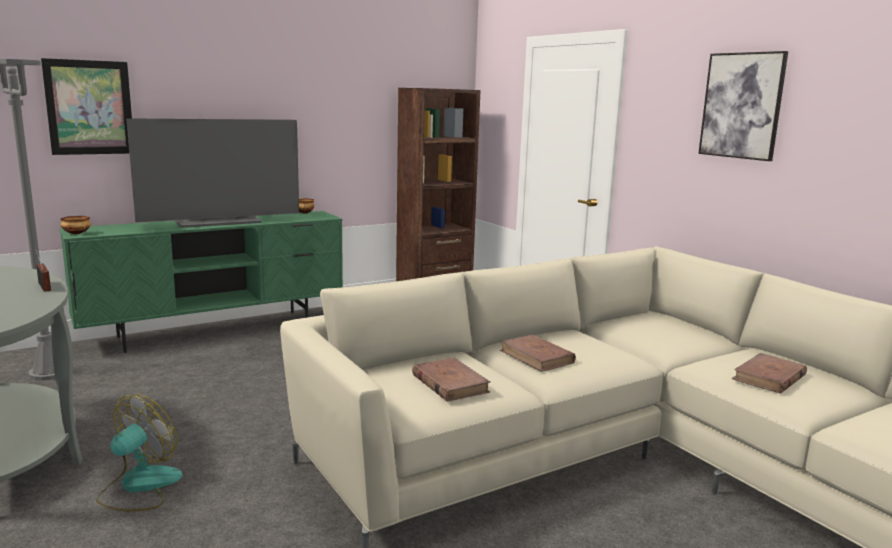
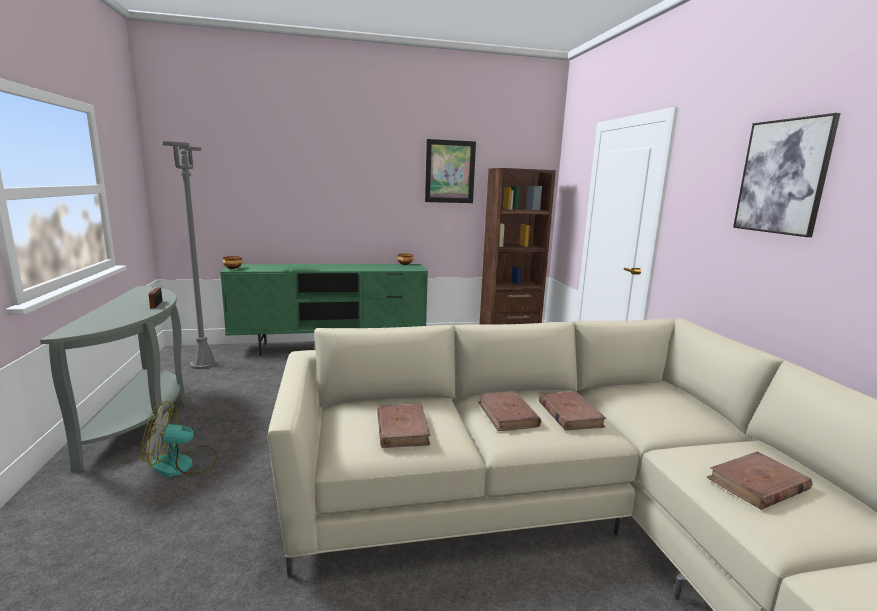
camera: 20 degrees right, 0 degrees up
picture [41,58,132,155] -> picture moved to [425,139,476,203]
fan [96,395,182,511] -> fan turned 150 degrees counterclockwise [141,401,217,477]
television [126,118,299,228] -> none
none -> brown book [539,391,607,431]

